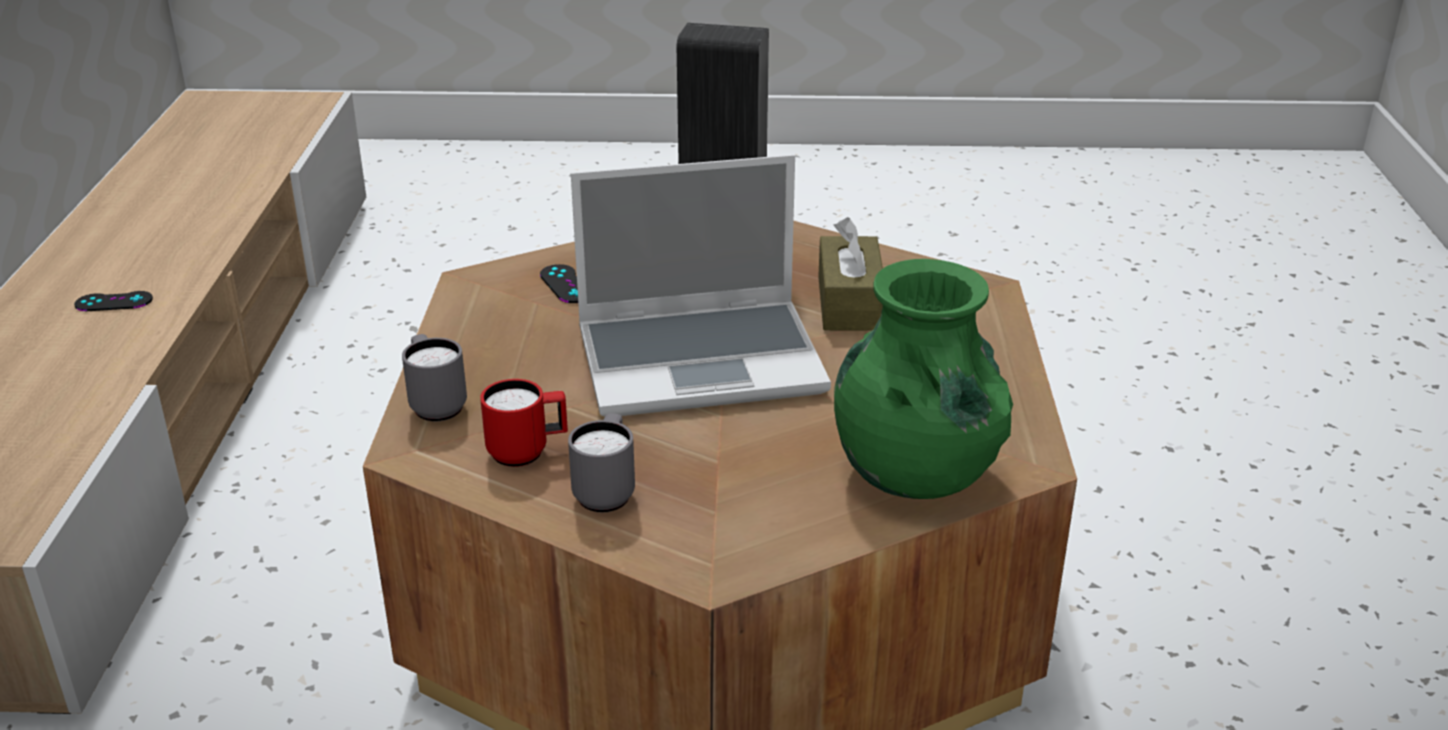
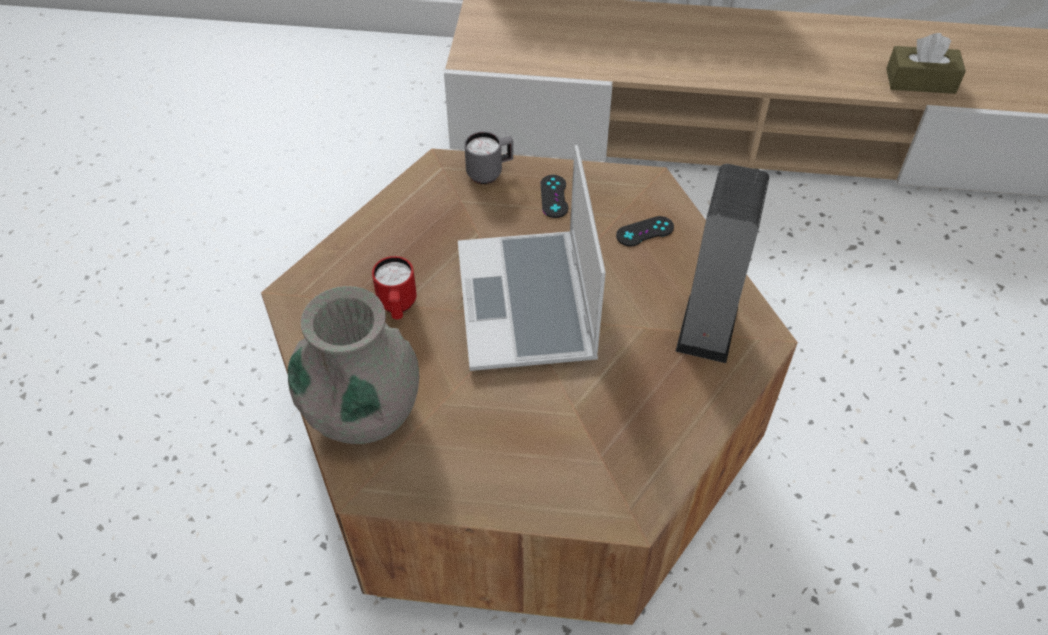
camera: 95 degrees right, 20 degrees up
black game controller [74,291,153,311] -> black game controller moved to [541,175,568,218]
red mug [480,379,568,467] -> red mug moved to [372,256,417,319]
grey mug [568,413,635,512] -> none
brown tissue box [818,217,883,331] -> brown tissue box moved to [886,33,966,94]
green vase [834,259,1013,499] -> grey vase [288,286,419,444]

